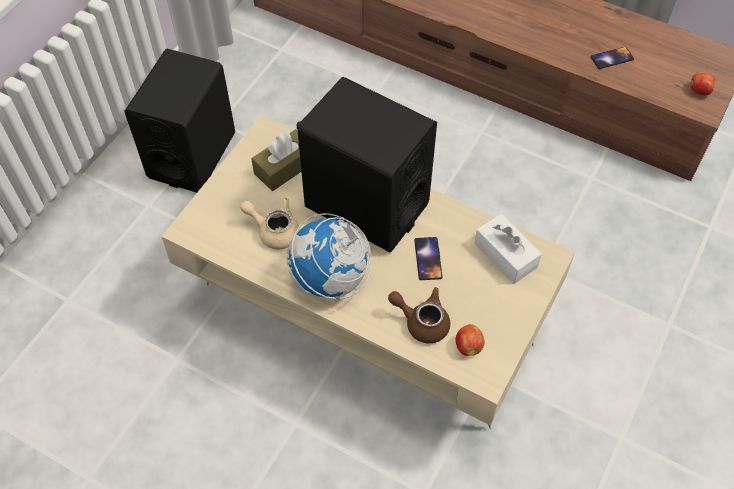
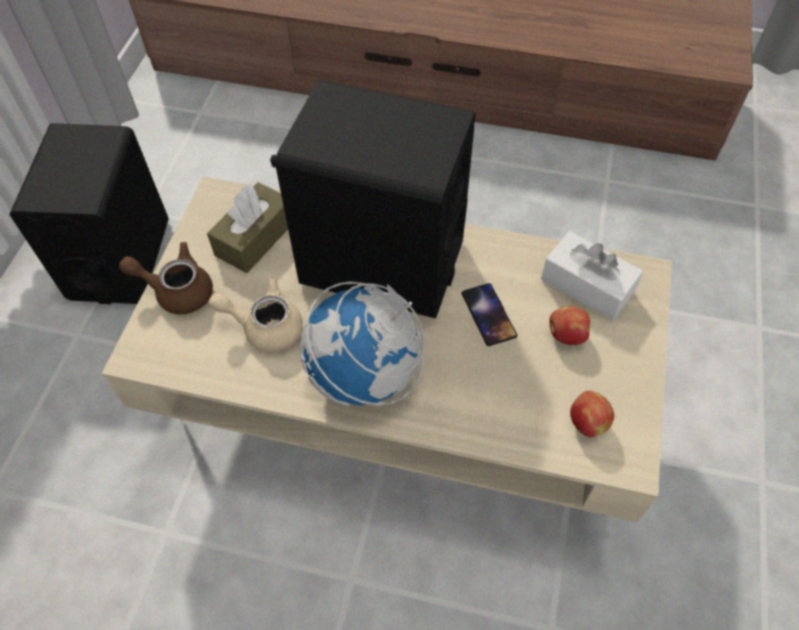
camera: 15 degrees left, 0 degrees up
brown teapot [388,287,450,343] -> brown teapot moved to [119,242,213,315]
phone [590,47,634,69] -> none
apple [691,72,716,95] -> apple moved to [549,306,590,345]

